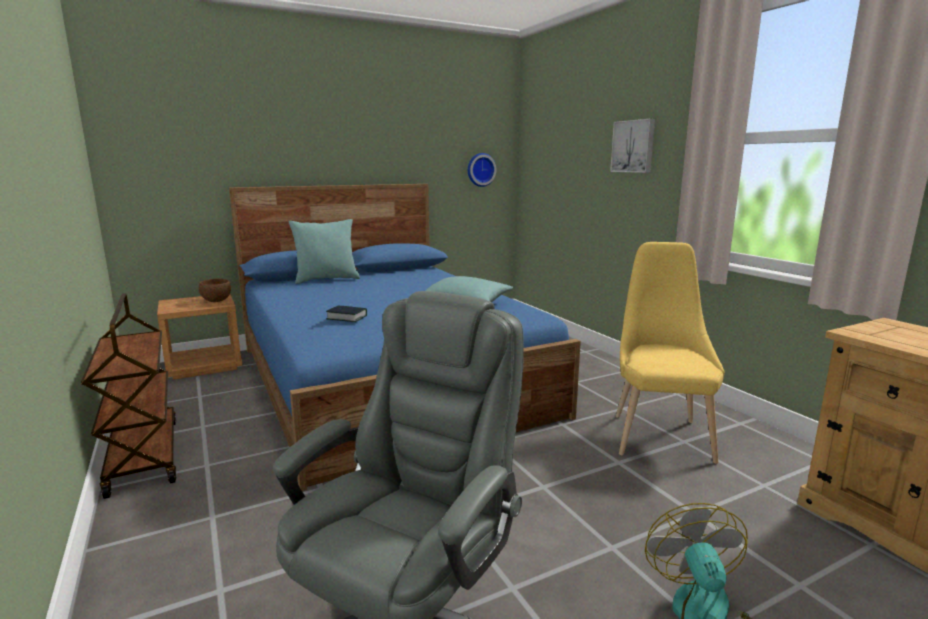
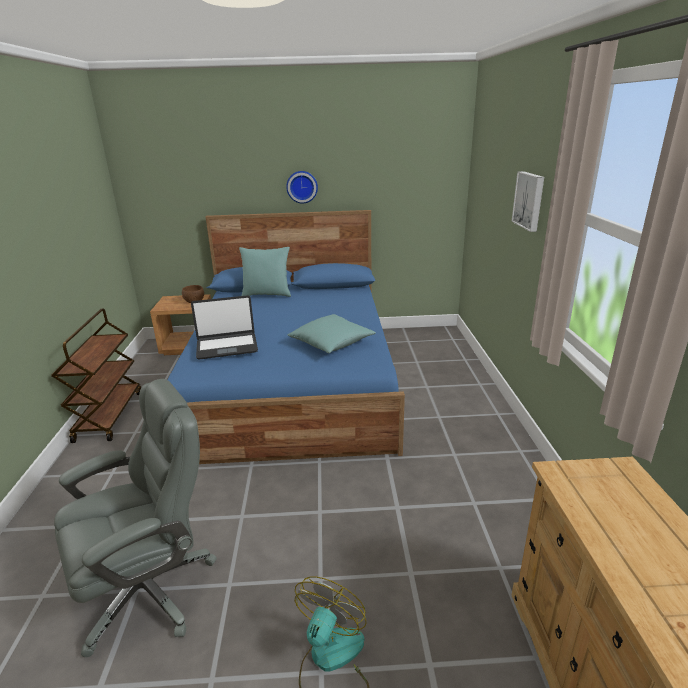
camera: 25 degrees right, 10 degrees up
book [326,306,367,322] -> laptop [191,295,258,360]
wall clock [468,153,496,187] -> wall clock moved to [286,171,318,204]
yellow chair [616,242,725,464] -> none

